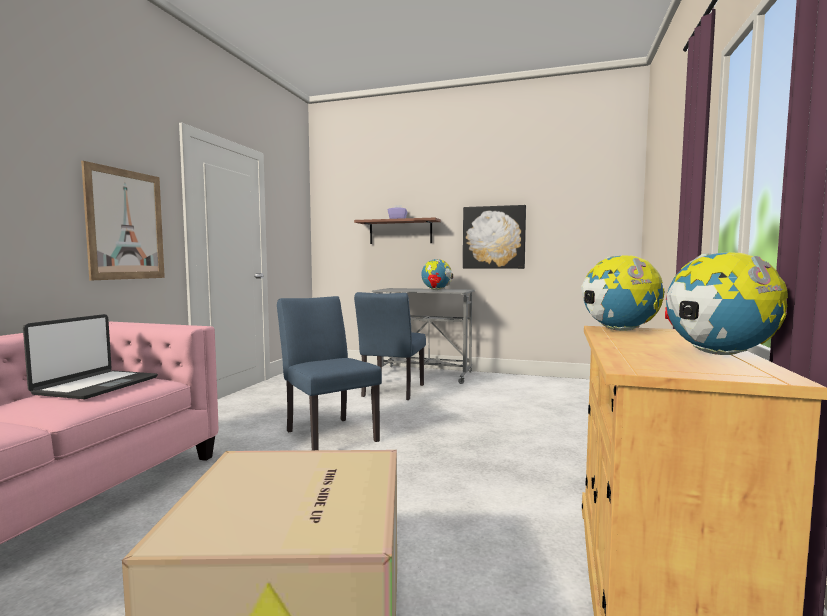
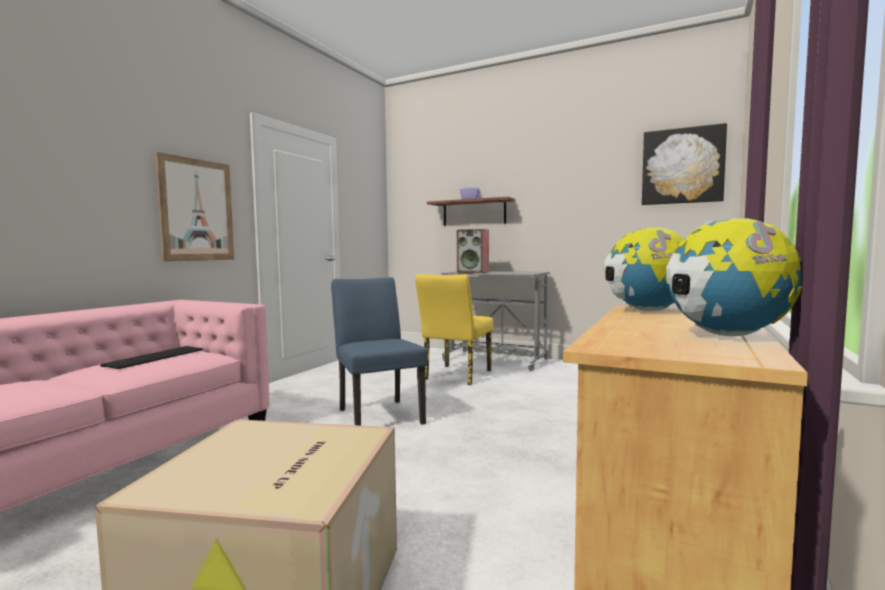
camera: 10 degrees right, 0 degrees up
laptop [23,314,158,399] -> keyboard [100,346,203,369]
blue chair [354,292,426,400] -> yellow chair [415,274,493,385]
globe [421,259,453,290] -> none
picture [463,205,526,269] -> picture moved to [642,123,727,205]
none -> speaker [457,229,489,273]

